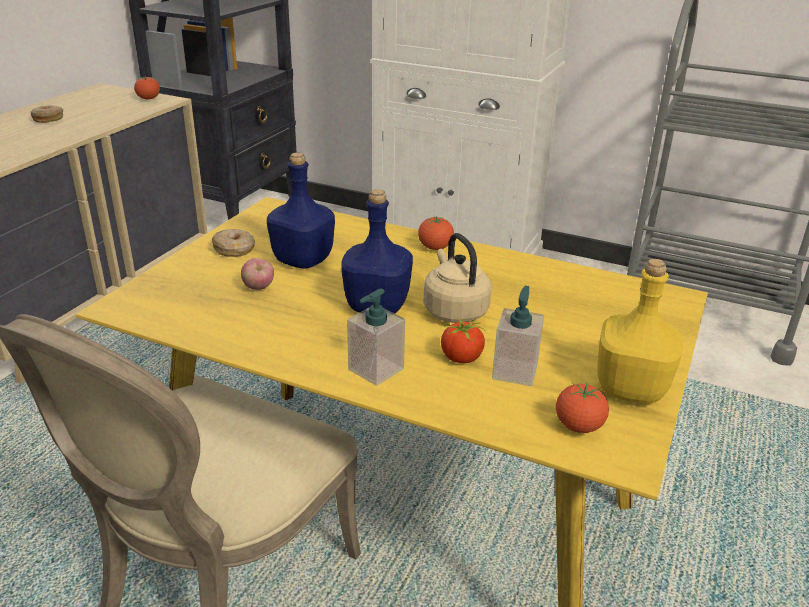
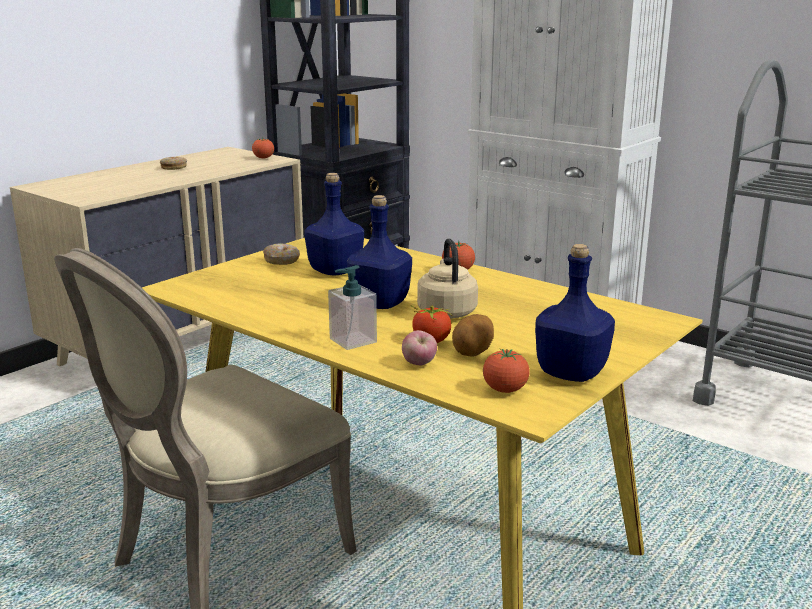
camera: 15 degrees right, 10 degrees down
apple [241,258,274,290] -> apple moved to [402,330,437,366]
soap dispenser [492,286,544,386] -> potato [452,314,494,356]
yellow bottle [598,259,683,404] -> blue bottle [535,244,615,382]

